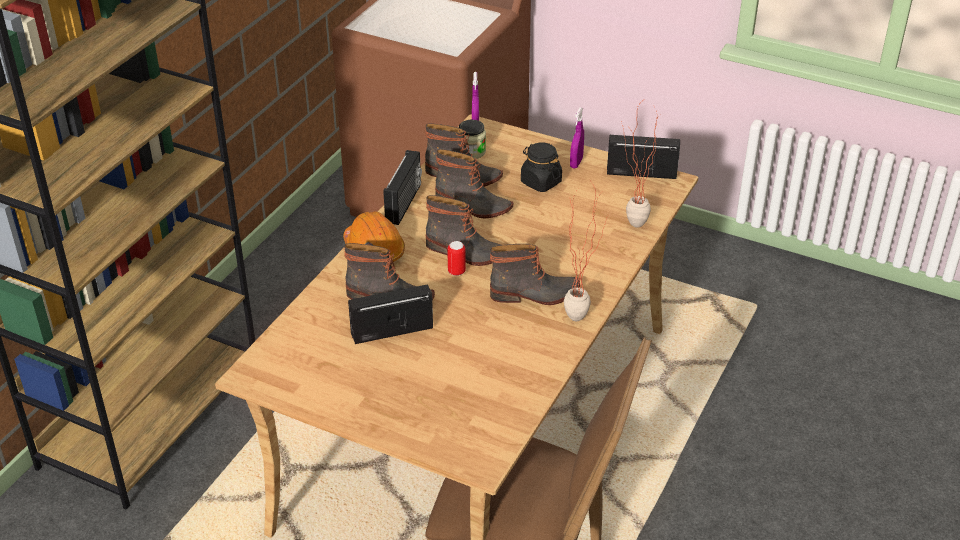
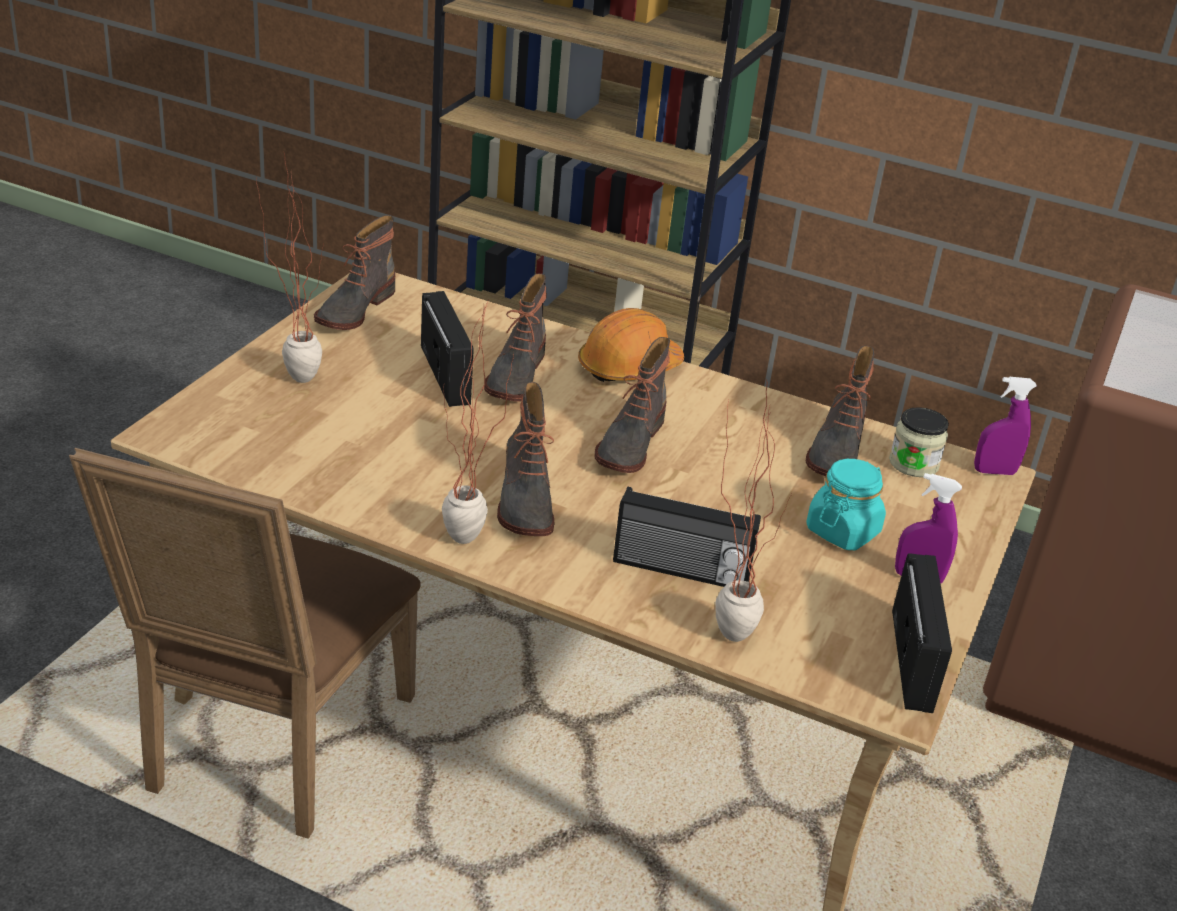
camera: 85 degrees right, 5 degrees down
radio [383,150,422,225] -> radio moved to [613,487,761,587]
boot [435,149,513,218] -> boot moved to [314,215,395,330]
can [447,241,466,276] -> none
black jar [521,142,562,192] -> turquoise jar [806,459,886,550]
none -> potted plant [256,151,324,383]

